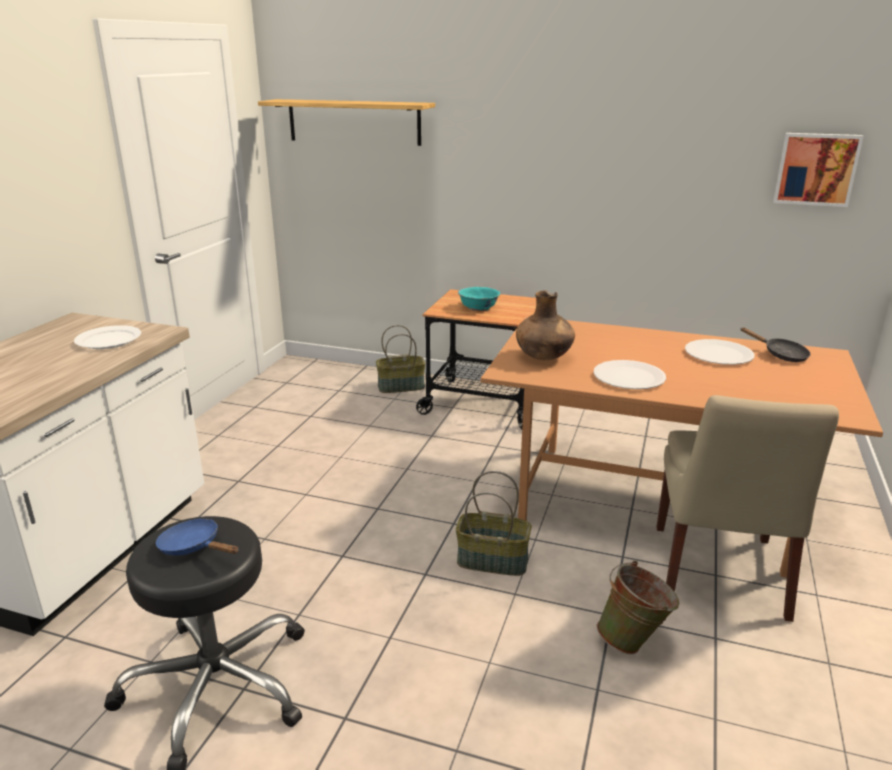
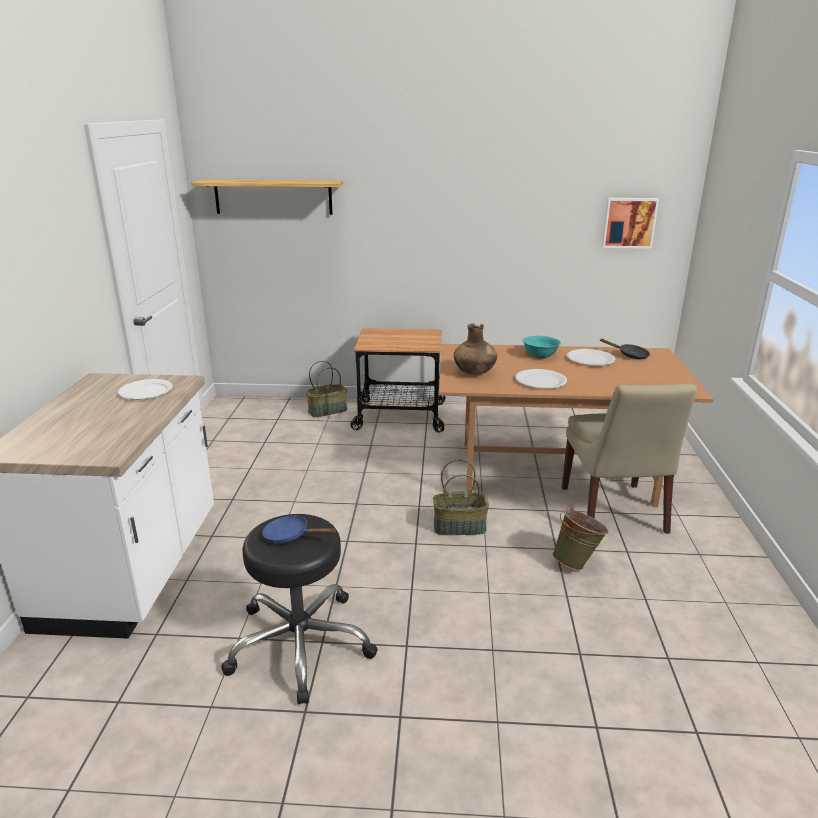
camera: 15 degrees left, 0 degrees up
turquoise bowl [458,287,500,311] -> turquoise bowl moved to [522,336,561,358]

